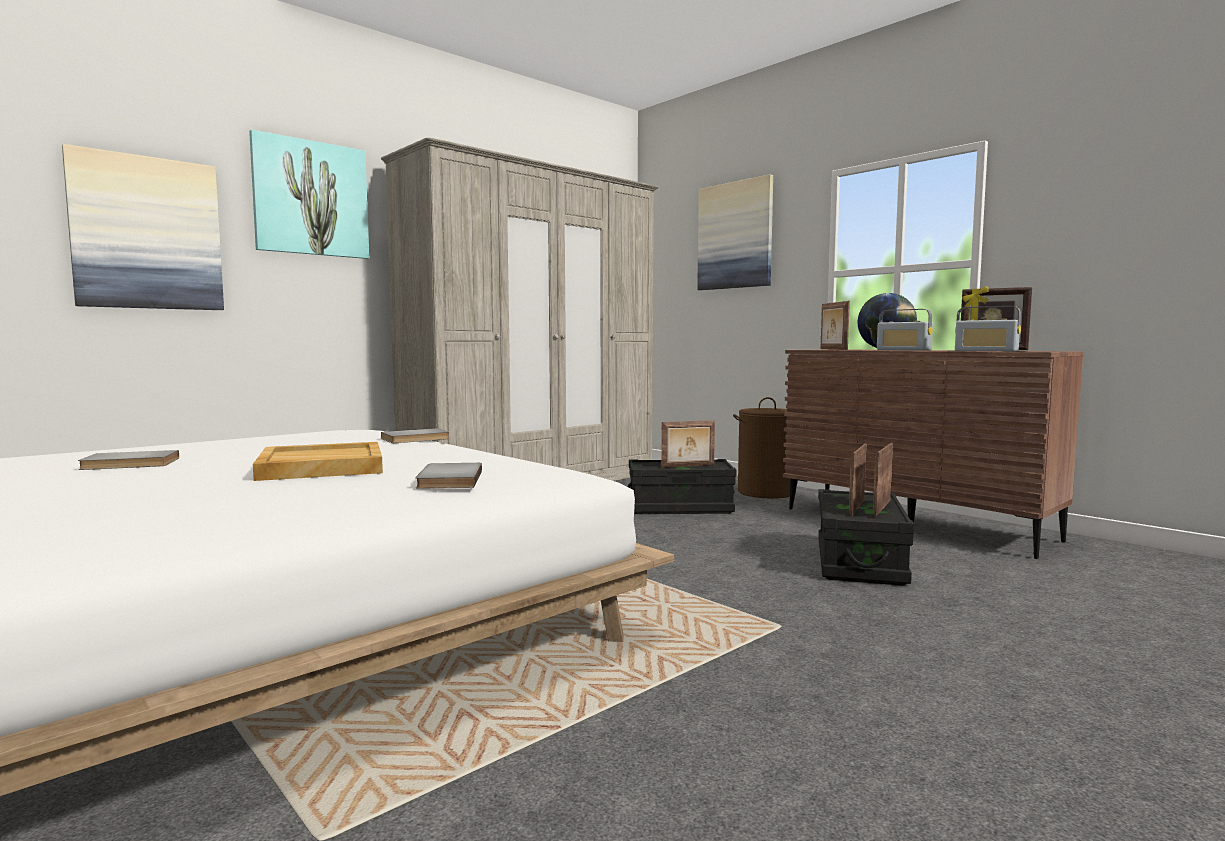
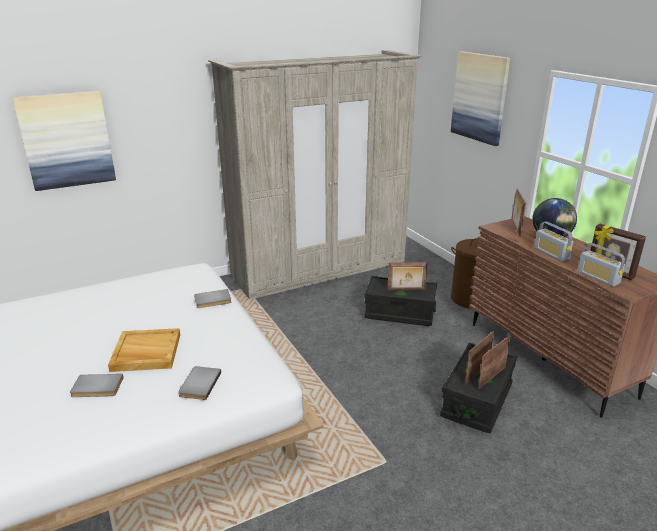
camera: 15 degrees right, 20 degrees up
grey book [78,450,179,470] -> grey book moved to [70,374,124,397]
picture [249,129,369,259] -> none

